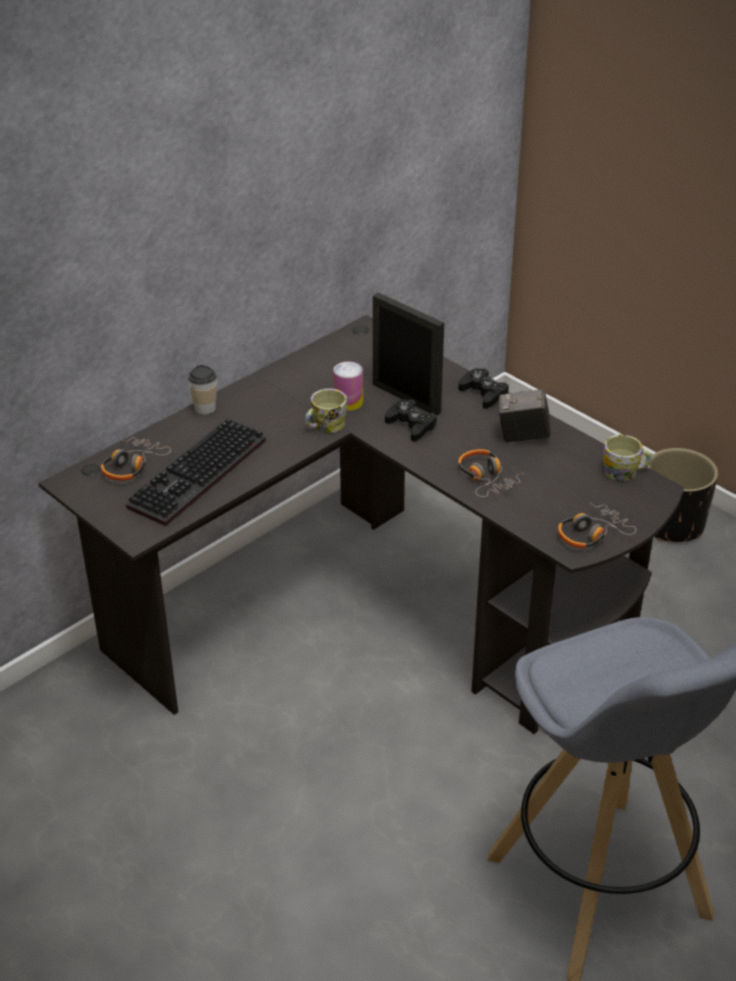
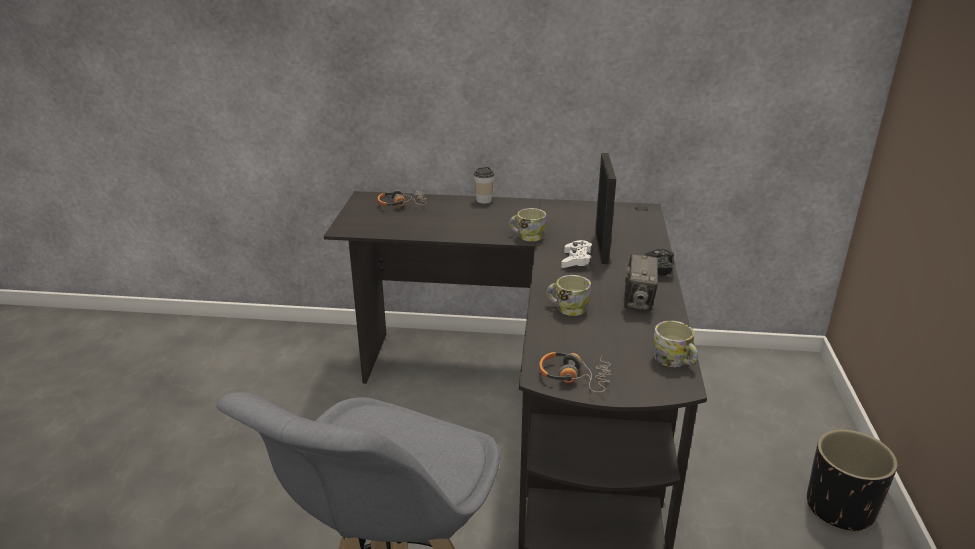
camera: 50 degrees right, 10 degrees down
keyboard [126,418,266,526] -> none
can [333,362,363,411] -> none
black game controller [385,400,437,442] -> white game controller [561,240,593,268]
headphones [458,449,524,497] -> mug [547,275,591,316]
camera [499,389,551,442] -> camera turned 135 degrees counterclockwise [624,254,658,311]

